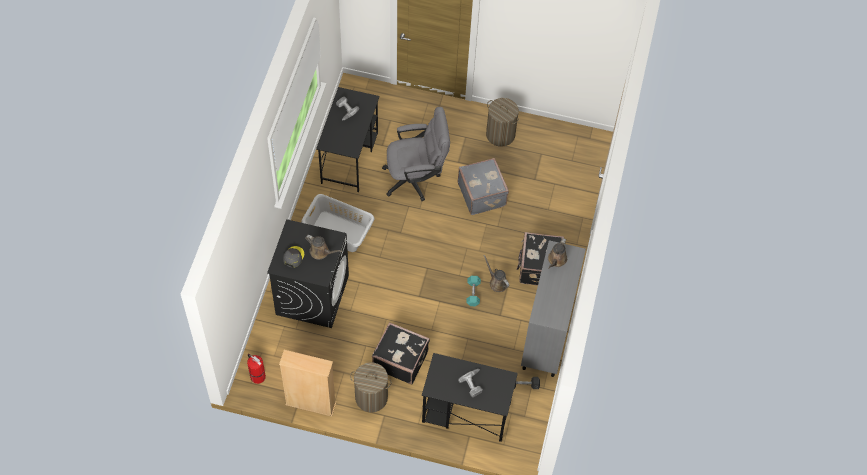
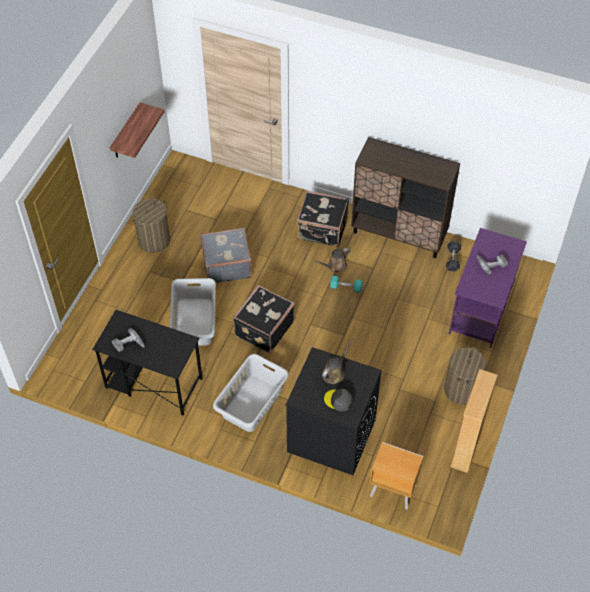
camera: 80 degrees left, 5 degrees down
fire extinguisher [247,354,266,384] -> none
black suitcase [372,322,430,385] -> black suitcase moved to [233,285,295,353]
grey office chair [382,107,450,201] -> grey laundry basket [169,278,216,346]
black desk [422,353,518,442] -> purple desk [449,228,527,348]
grey cabinet [521,240,586,377] -> brown cabinet [351,137,460,258]
brown watering can [548,238,567,269] -> none
none -> shelf [110,102,164,158]
none -> brown nightstand [370,442,424,510]

